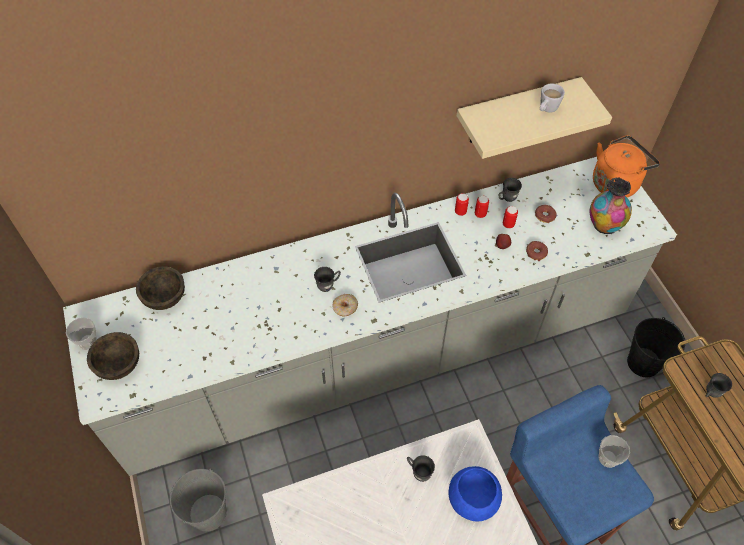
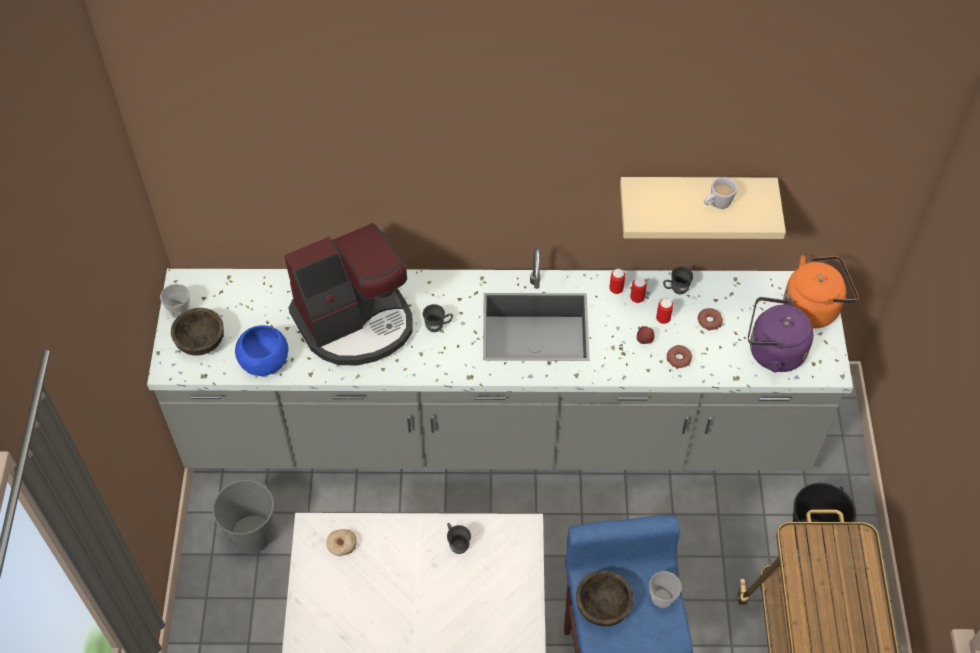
camera: 20 degrees right, 0 degrees up
brown bowl [136,266,185,310] -> brown bowl moved to [576,570,633,627]
donut [332,294,358,316] -> donut moved to [326,529,357,556]
blue bowl [449,466,502,521] -> blue bowl moved to [235,325,289,376]
vase [590,177,632,234] -> purple kettle [748,297,814,372]
grey mug [705,373,732,398] -> none
none -> coffee machine [284,223,413,365]

